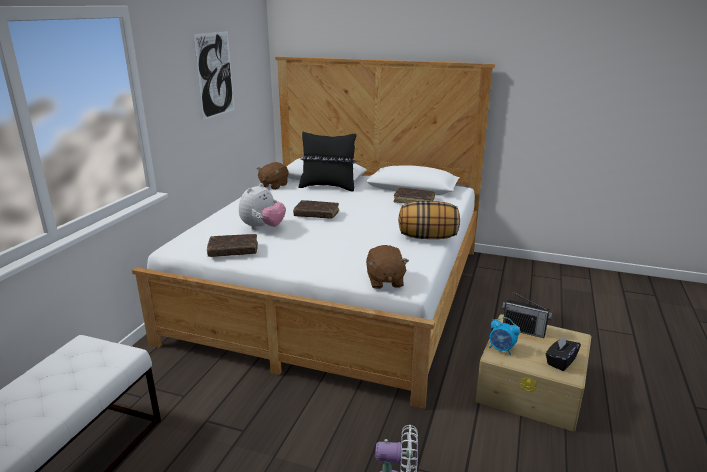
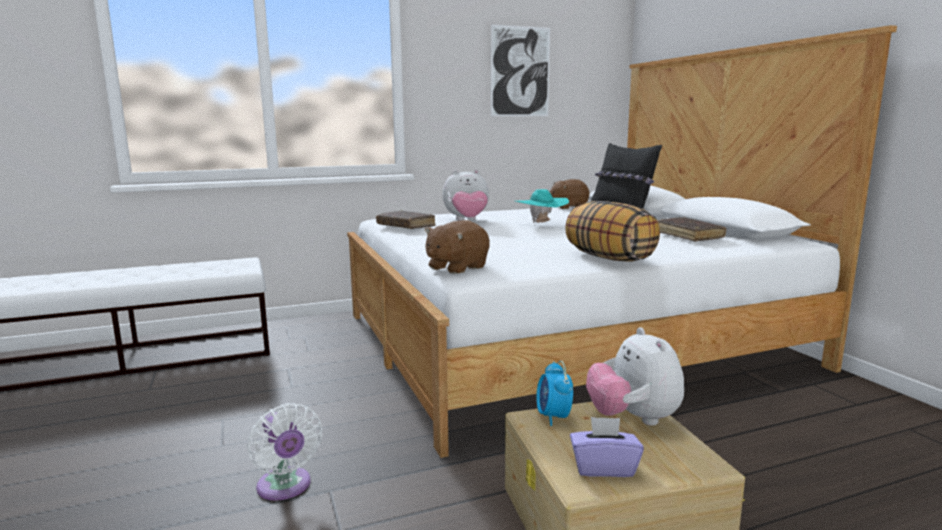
camera: 50 degrees right, 10 degrees down
brown book [293,200,339,219] -> turquoise hat [516,189,569,223]
radio [502,292,552,338] -> plush toy [586,327,684,426]
black tissue box [546,336,581,371] -> purple tissue box [570,417,644,477]

